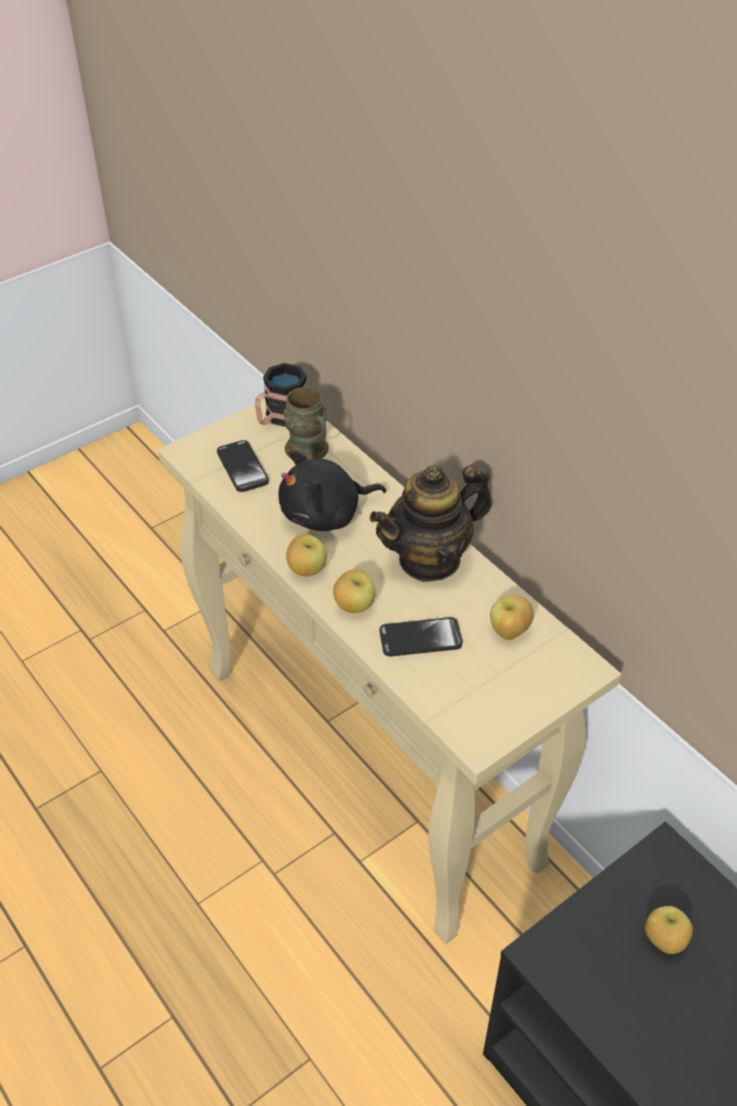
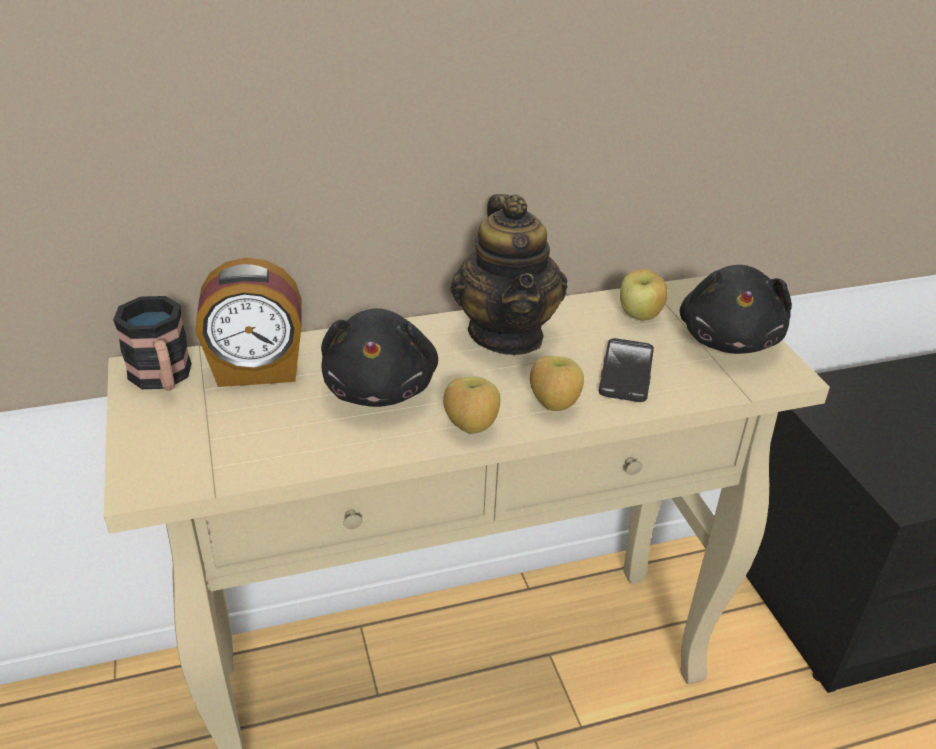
camera: 70 degrees left, 10 degrees down
phone [217,440,269,492] -> none
brown mug [283,387,329,460] -> alarm clock [196,258,302,387]
apple [645,906,693,954] -> none
none -> black plush toy [680,265,792,354]

